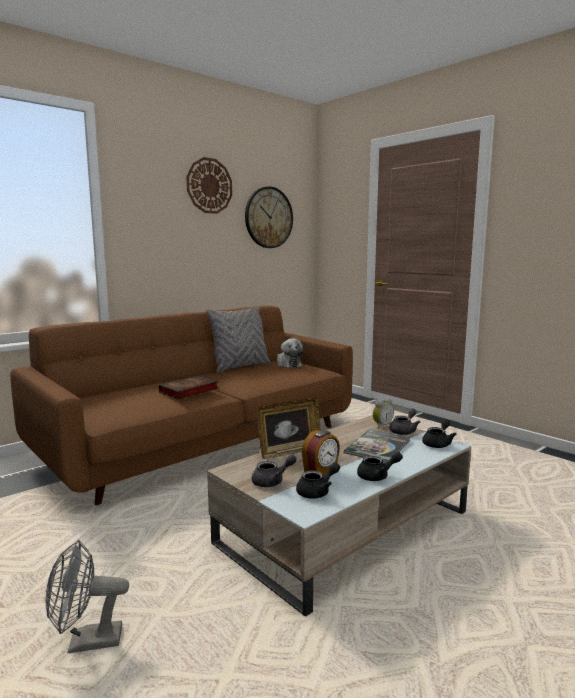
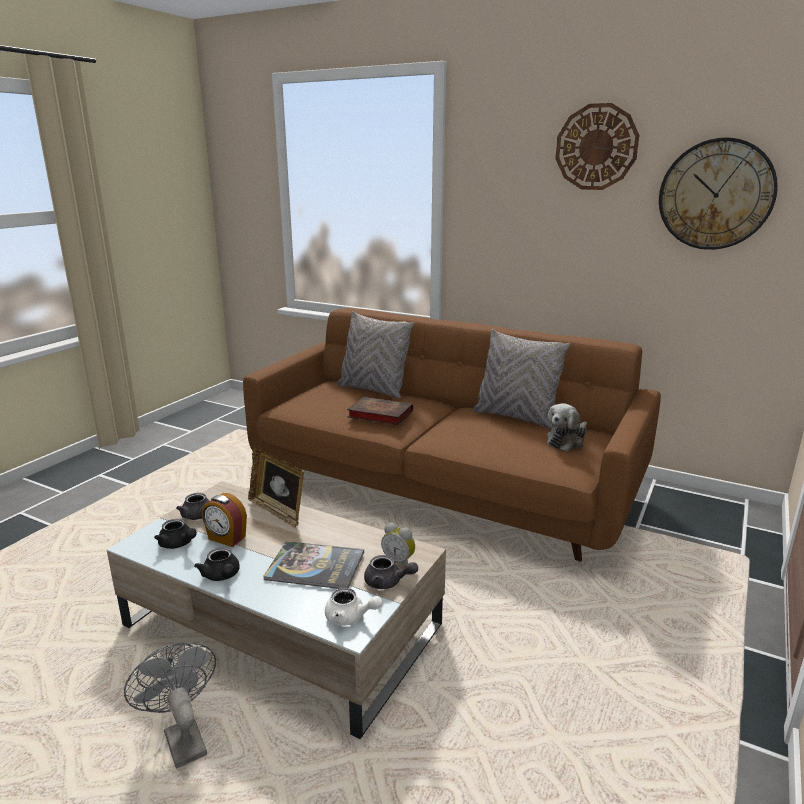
camera: 70 degrees right, 10 degrees up
grey fan [45,540,129,653] -> grey fan moved to [124,643,216,769]
black teapot [422,419,456,448] -> white teapot [325,588,382,626]
none -> grey pillow [337,311,414,399]

